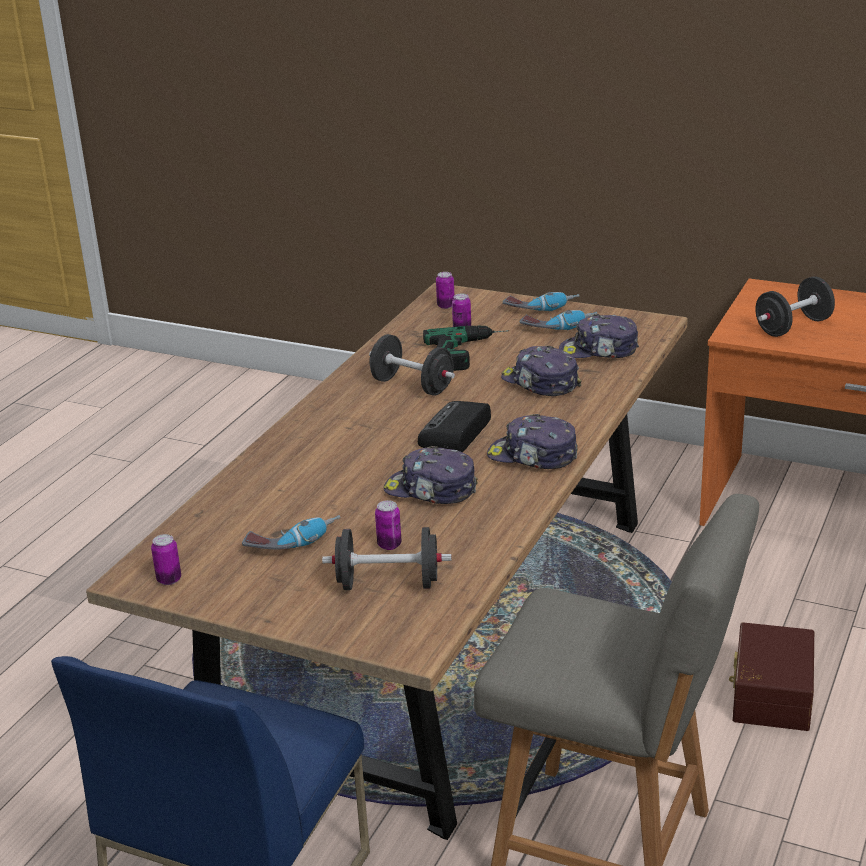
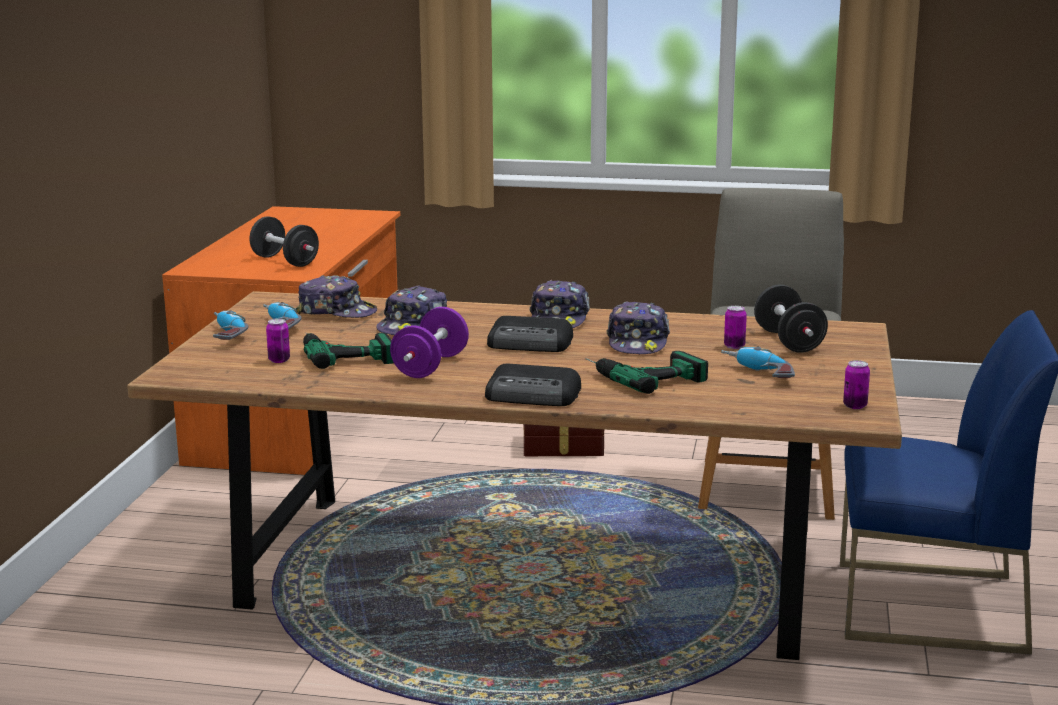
camera: 105 degrees left, 10 degrees down
black dumbbell [369,334,455,396] -> purple dumbbell [390,307,469,378]
can [436,272,454,309] -> none
cap [559,314,639,358] -> cap turned 60 degrees counterclockwise [296,275,377,318]
none -> radio [485,364,581,406]
none -> power drill [586,351,708,394]

